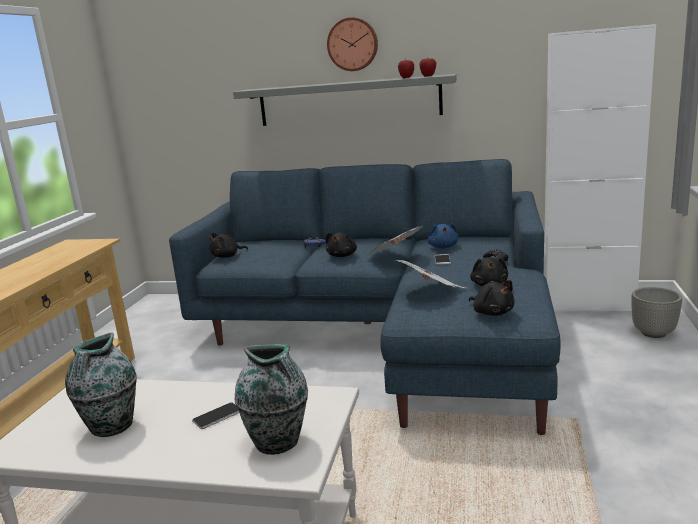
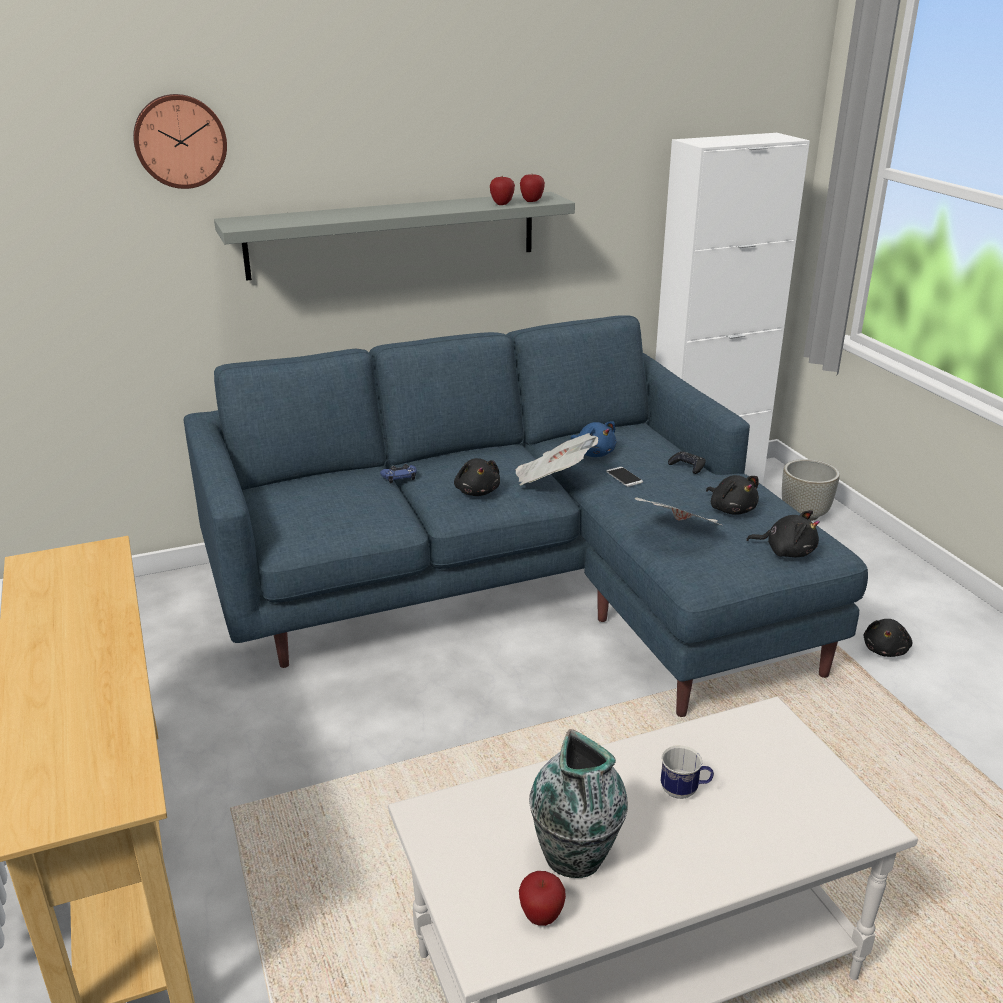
camera: 35 degrees left, 10 degrees up
phone [192,402,239,429] -> mug [661,745,714,799]
black plush toy [209,232,248,258] -> black plush toy moved to [864,619,912,657]
vase [234,344,308,455] -> none
wall clock [327,17,378,71] -> wall clock moved to [133,94,227,189]
none -> apple [519,871,566,926]

